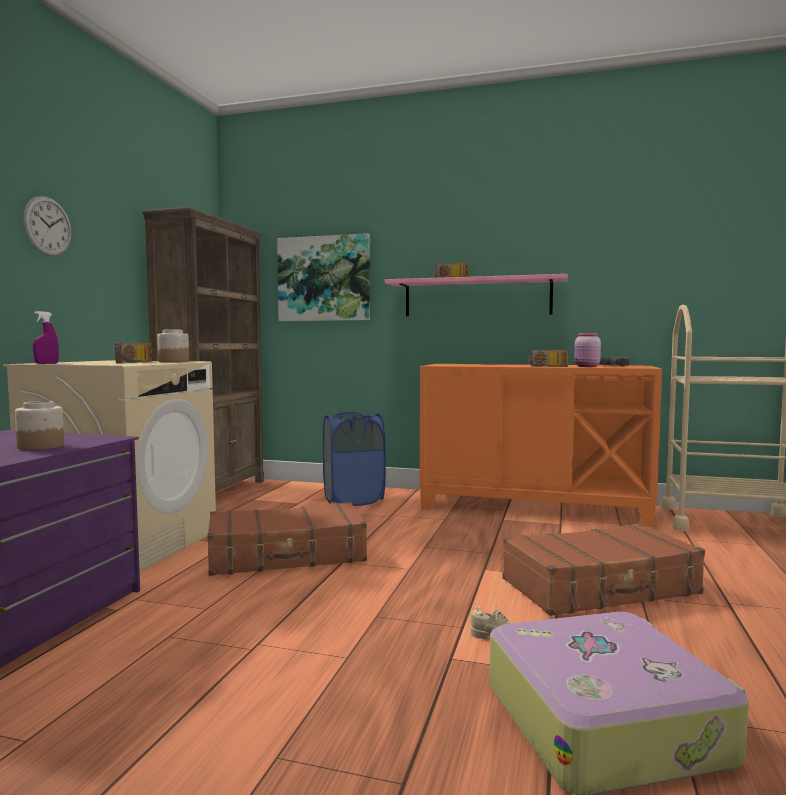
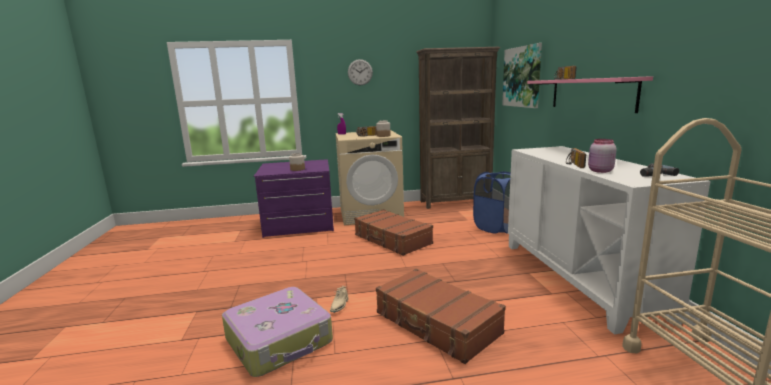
camera: 65 degrees right, 10 degrees up
orange cabinet [420,364,662,527] -> white cabinet [508,146,711,334]

